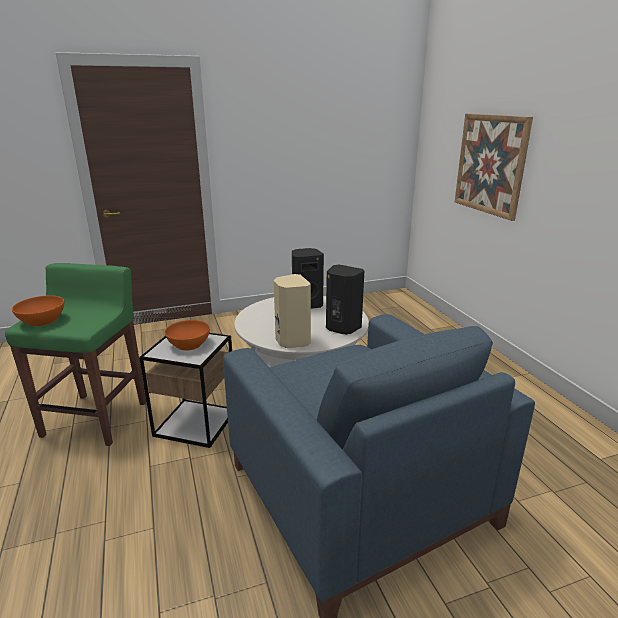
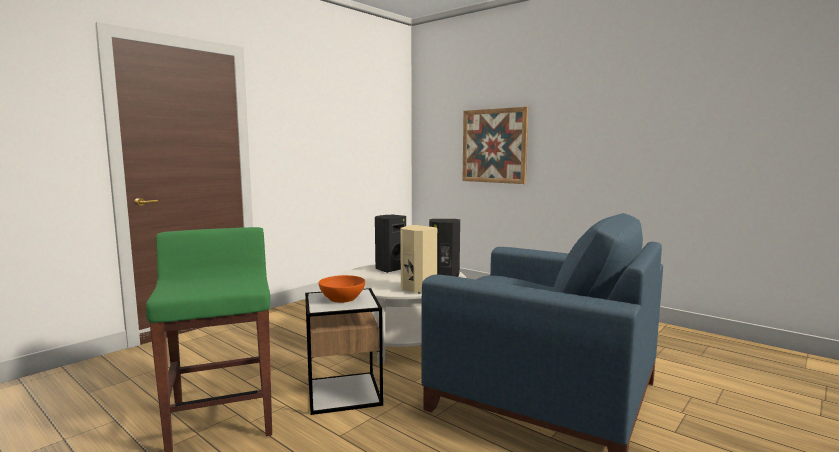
camera: 30 degrees left, 15 degrees down
orange bowl [12,295,64,326] -> none

